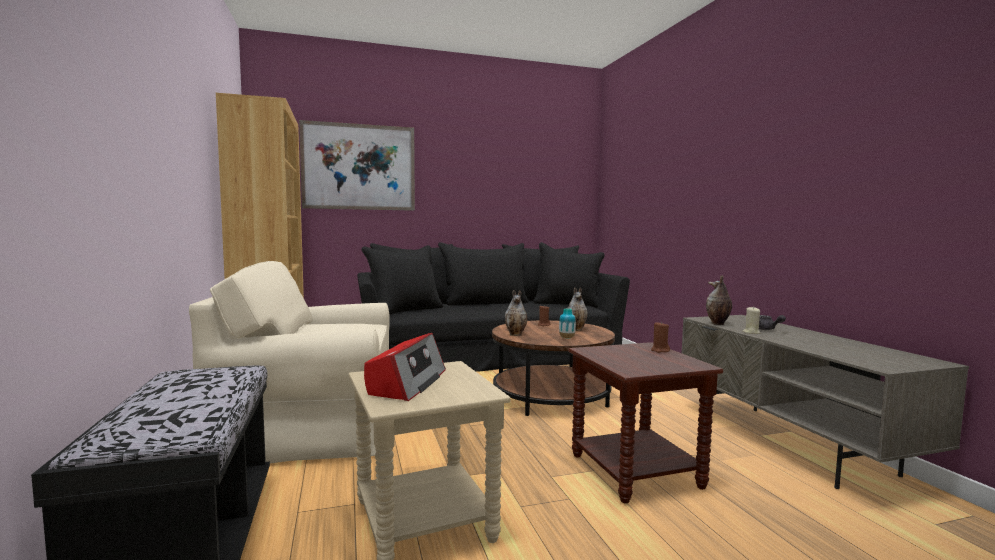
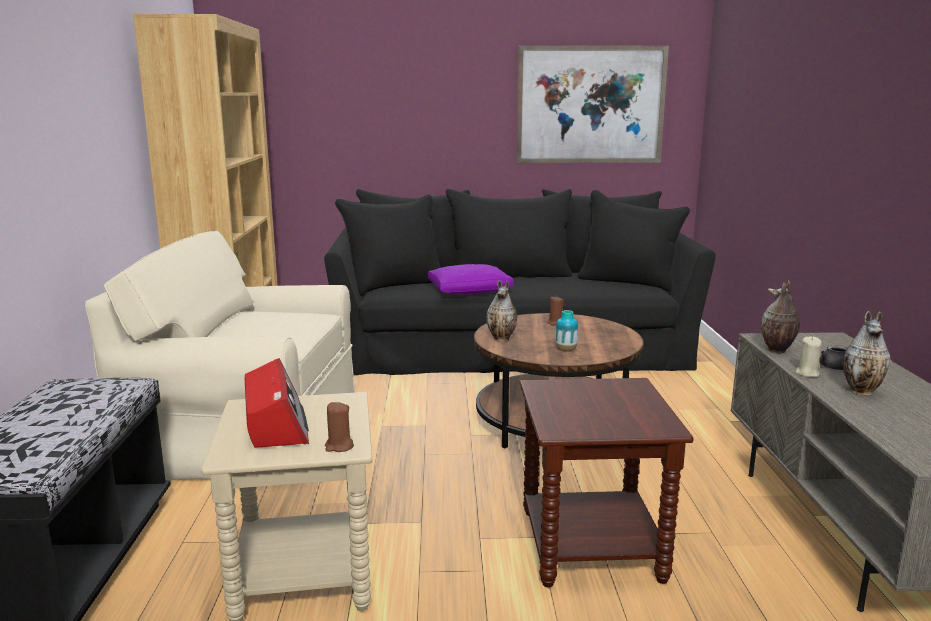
camera: 15 degrees right, 10 degrees up
picture [299,120,415,211] -> picture moved to [516,45,669,163]
radio [364,333,446,401] -> radio turned 45 degrees counterclockwise [245,358,309,447]
vase [568,288,588,331] -> vase moved to [843,311,891,395]
brown candle [651,321,670,353] -> brown candle moved to [325,402,354,452]
none -> purple pillow [428,264,514,294]

